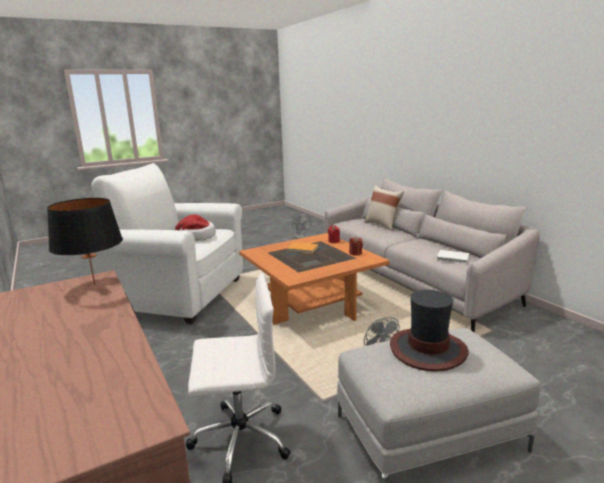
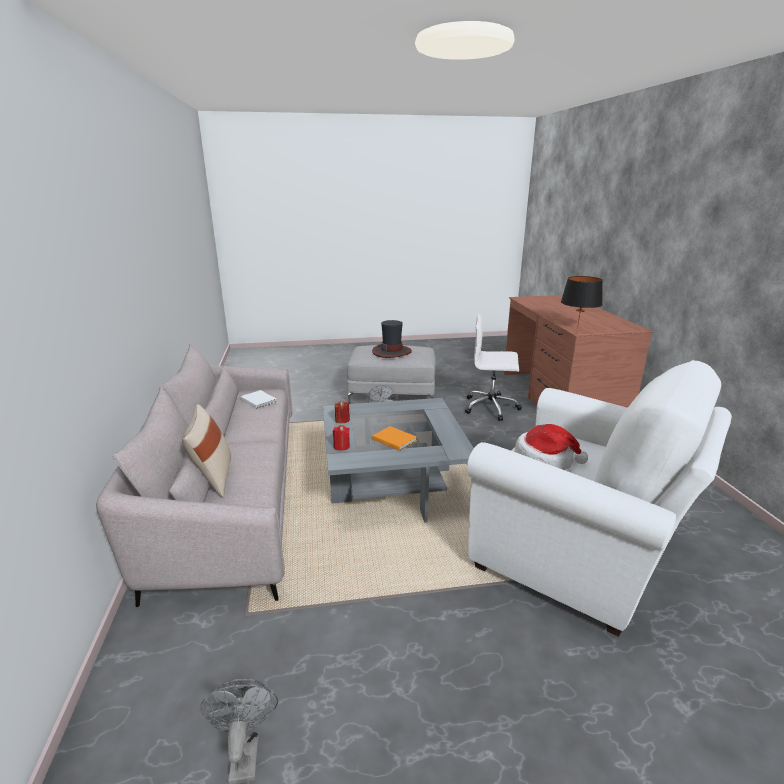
camera: 160 degrees left, 5 degrees up
orange coffee table [239,233,390,325] -> grey coffee table [323,398,474,522]

